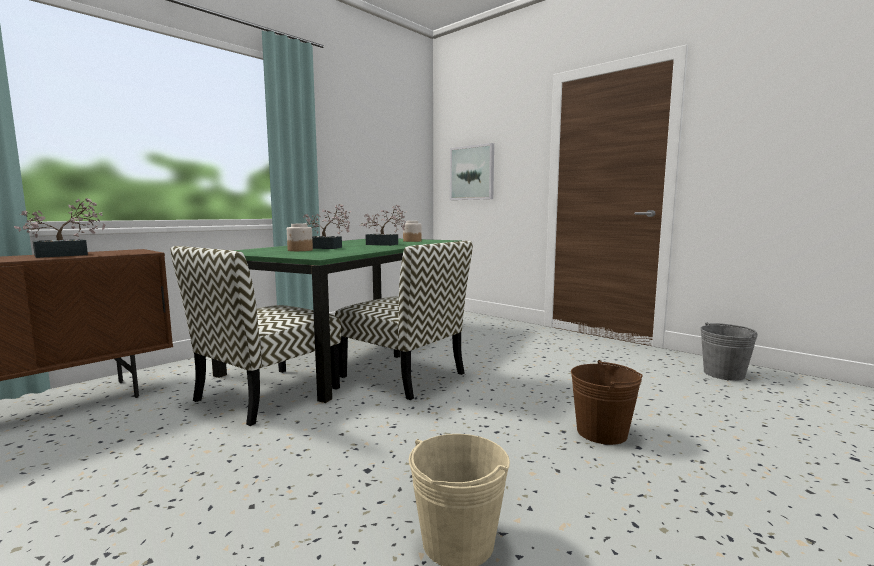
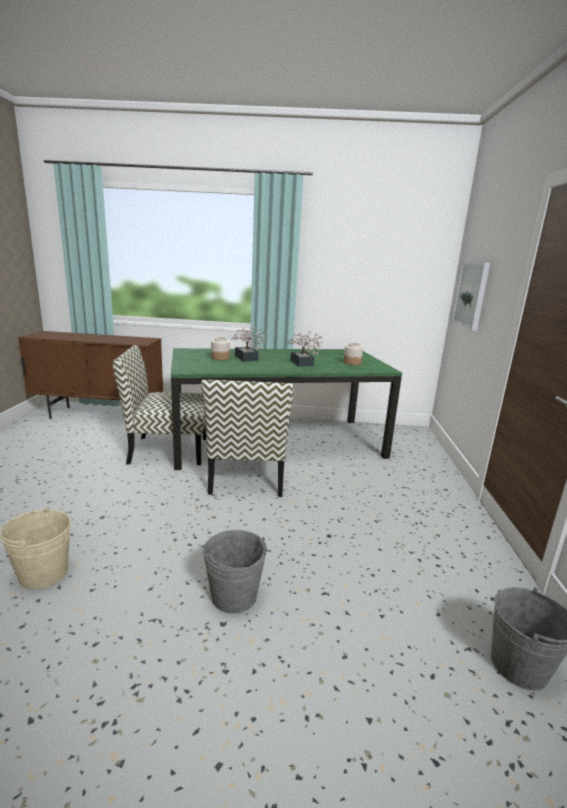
camera: 50 degrees right, 10 degrees up
potted plant [14,198,105,258] -> none
brown bucket [571,360,642,445] -> grey bucket [203,530,267,614]

